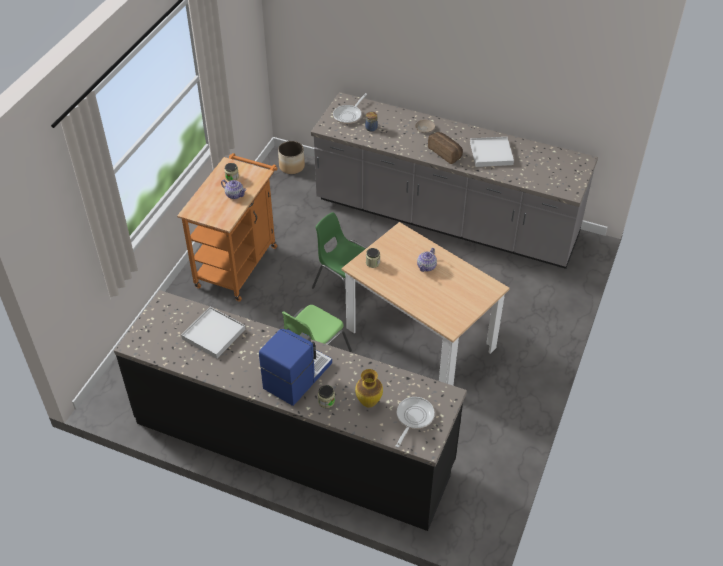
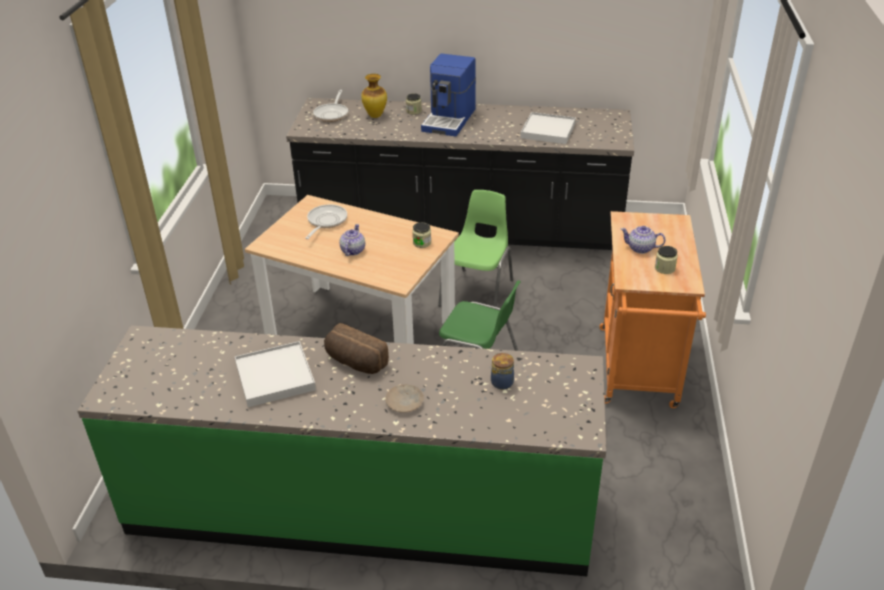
camera: 165 degrees right, 10 degrees down
planter [278,141,305,174] -> none
grey counter [311,92,598,269] -> green counter [77,325,606,576]
frying pan [333,93,367,124] -> frying pan moved to [305,204,347,239]

